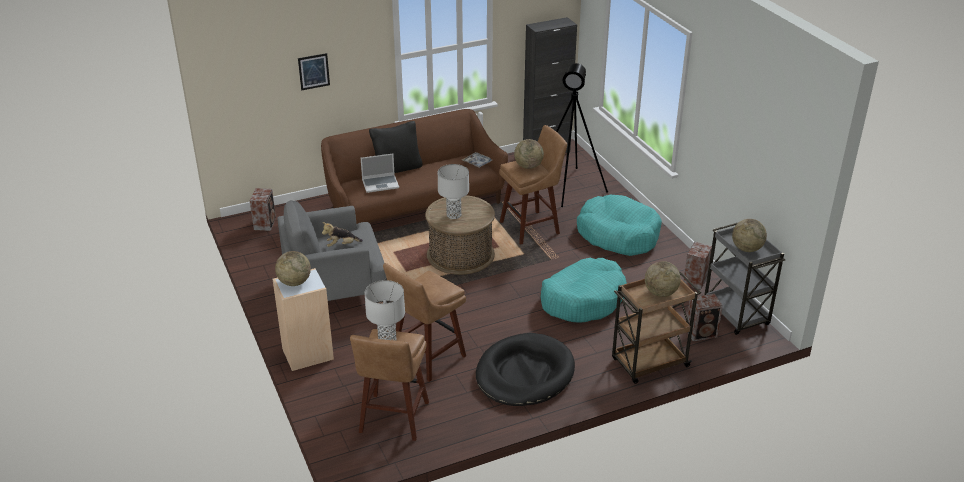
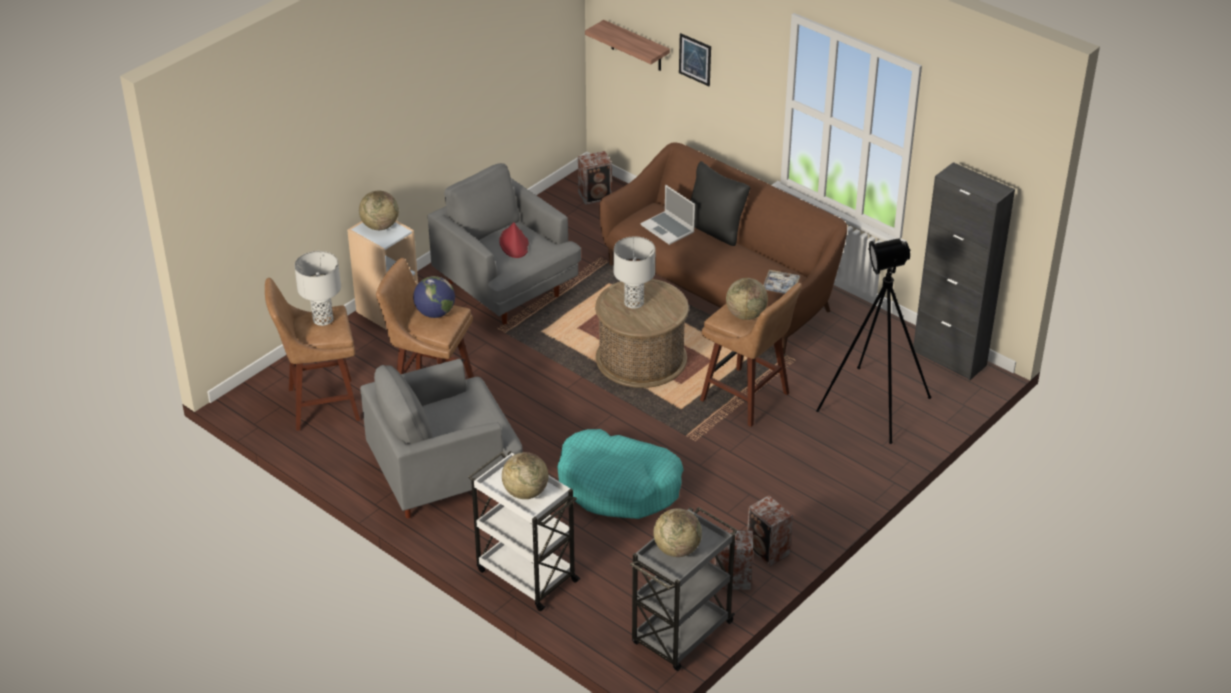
camera: 65 degrees right, 5 degrees up
plush toy [322,222,363,247] -> red hat [499,222,529,258]
black dog bed [476,333,575,406] -> grey armchair [360,359,523,518]
turquoise dog bed [577,195,662,256] -> none
brown cart [612,272,701,384] -> white cart [468,451,581,611]
speaker [687,294,723,341] -> speaker moved to [747,496,793,566]
none -> globe [413,276,455,318]
none -> shelf [585,20,670,71]

